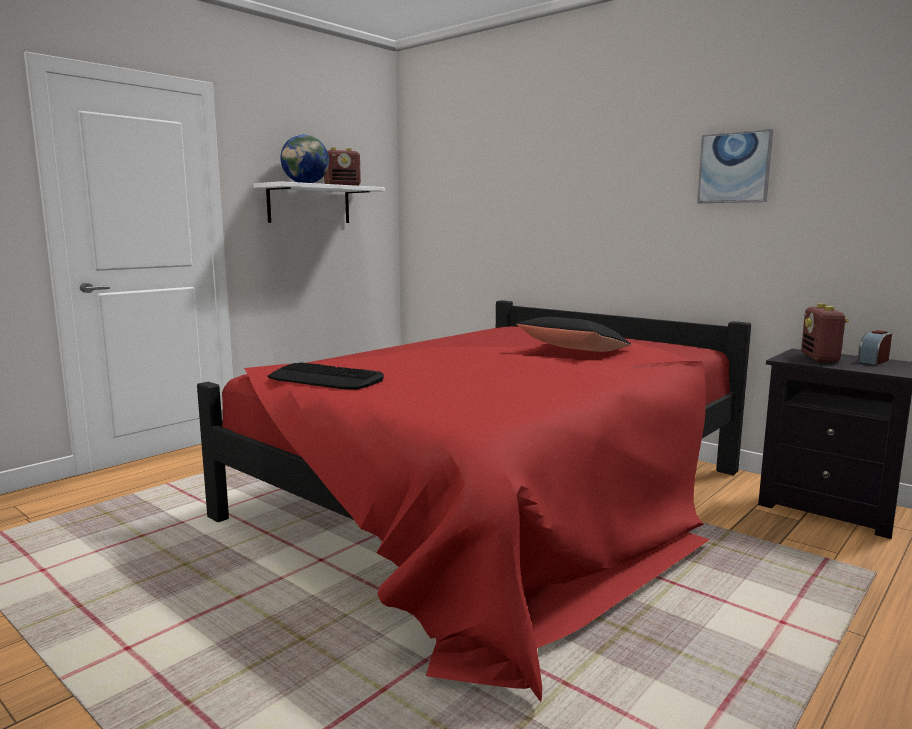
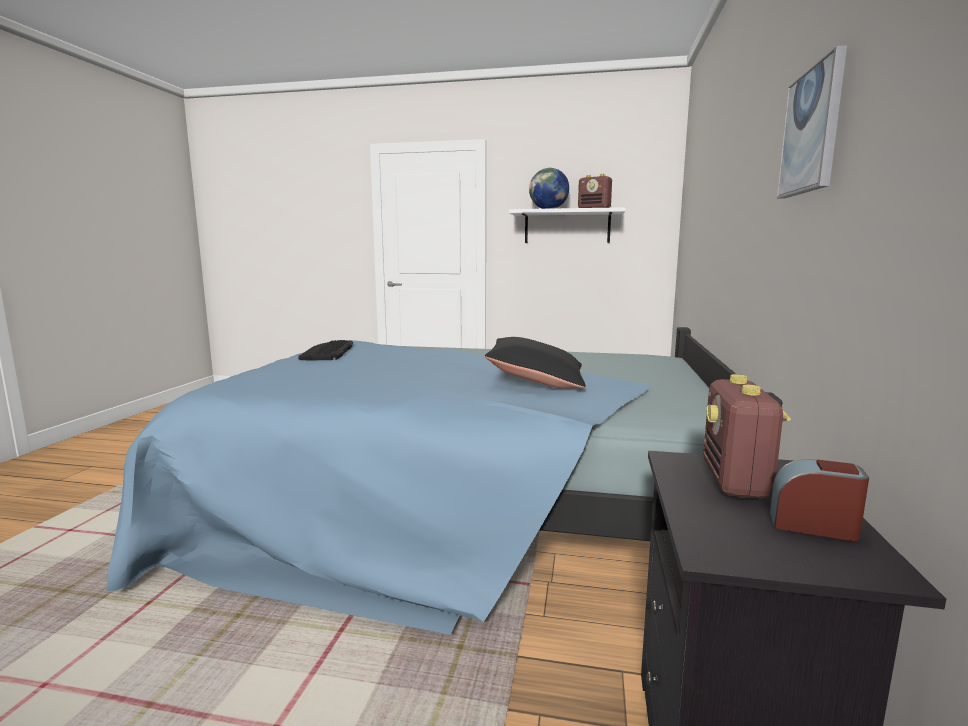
camera: 60 degrees right, 0 degrees up
red bed [197,300,751,702] -> blue bed [107,327,782,635]
radio [801,303,849,363] -> radio turned 60 degrees counterclockwise [703,374,791,499]

